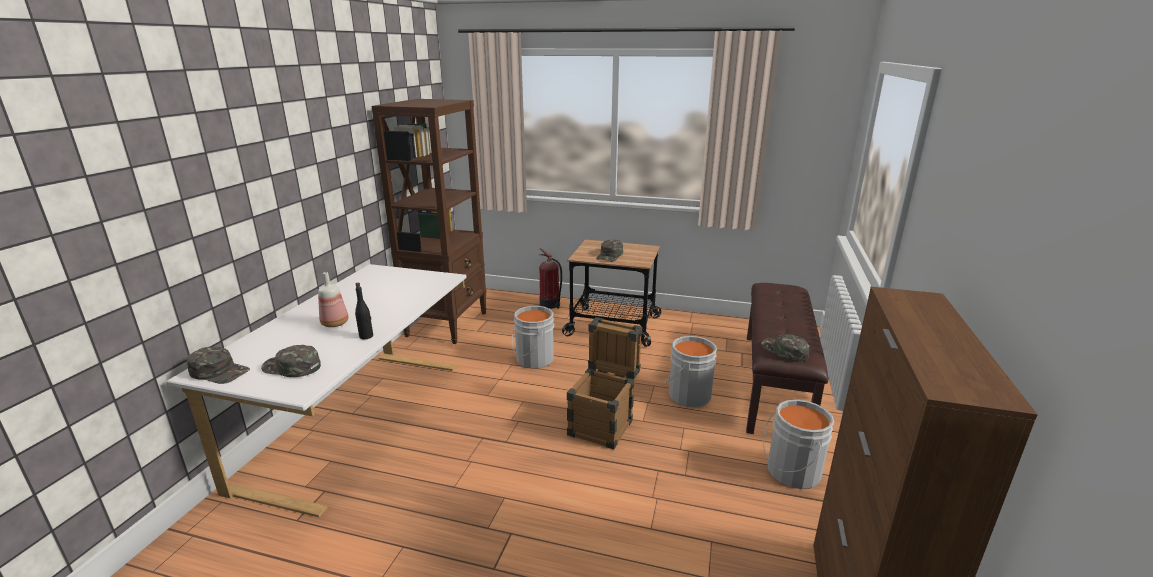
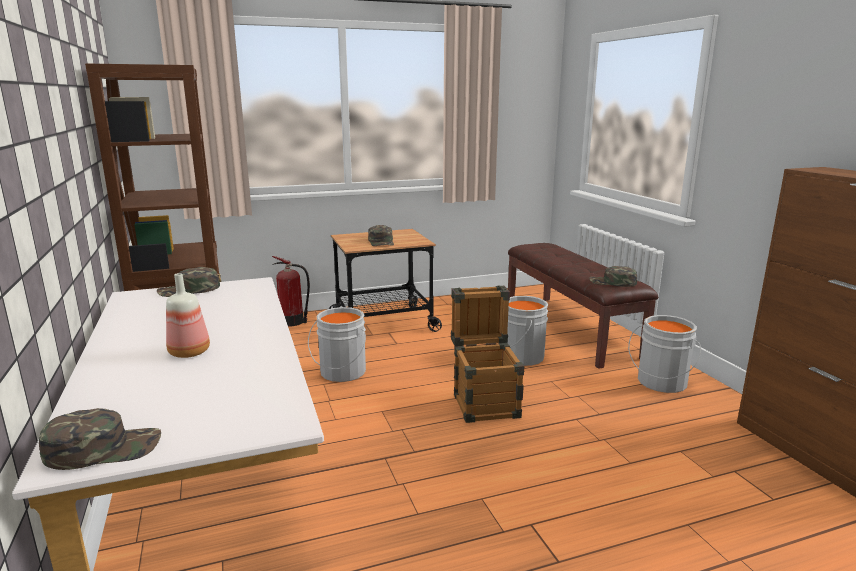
camera: 35 degrees left, 5 degrees down
green cap [261,345,321,377] -> green cap moved to [157,267,220,297]
black bottle [355,283,373,339] -> none

